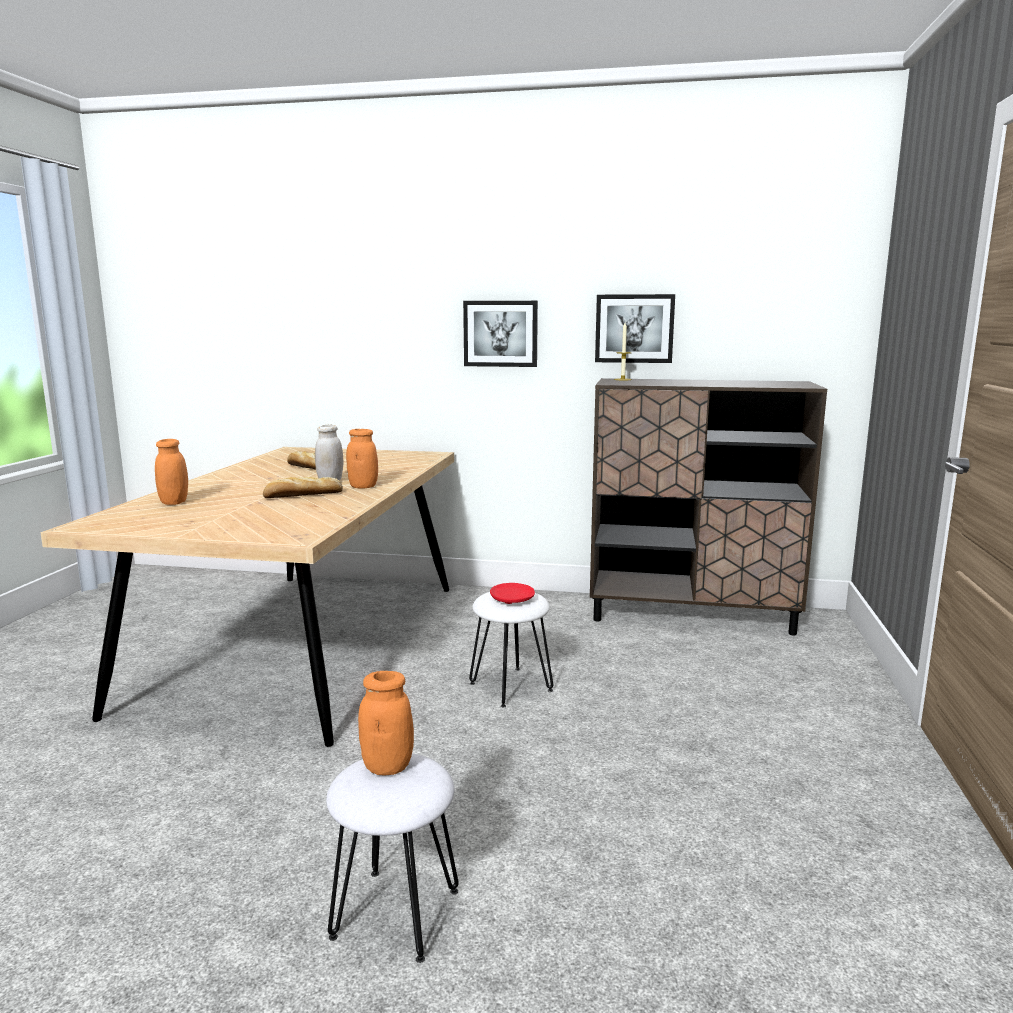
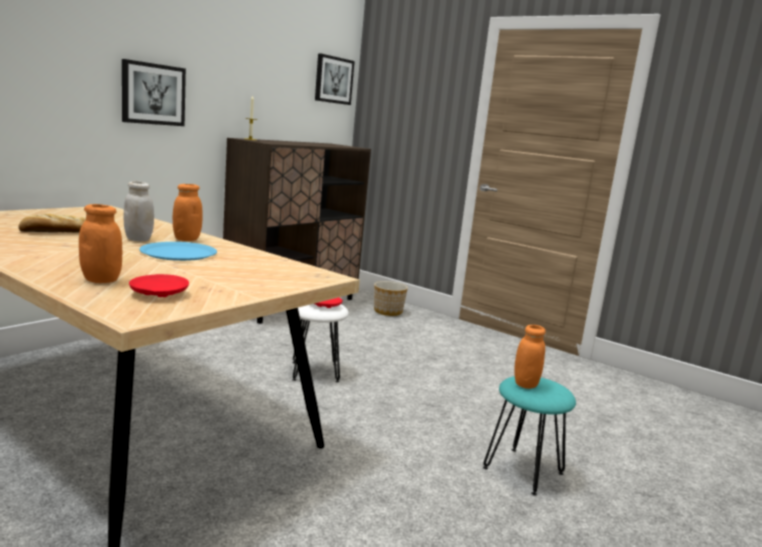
camera: 65 degrees left, 0 degrees up
bread [263,477,343,498] -> blue plate [139,242,217,261]
white stool [326,753,458,963] -> turquoise stool [483,376,576,496]
picture [595,294,675,363] -> picture moved to [315,53,355,105]
none -> red plate [129,274,189,297]
none -> planter [374,281,408,316]

